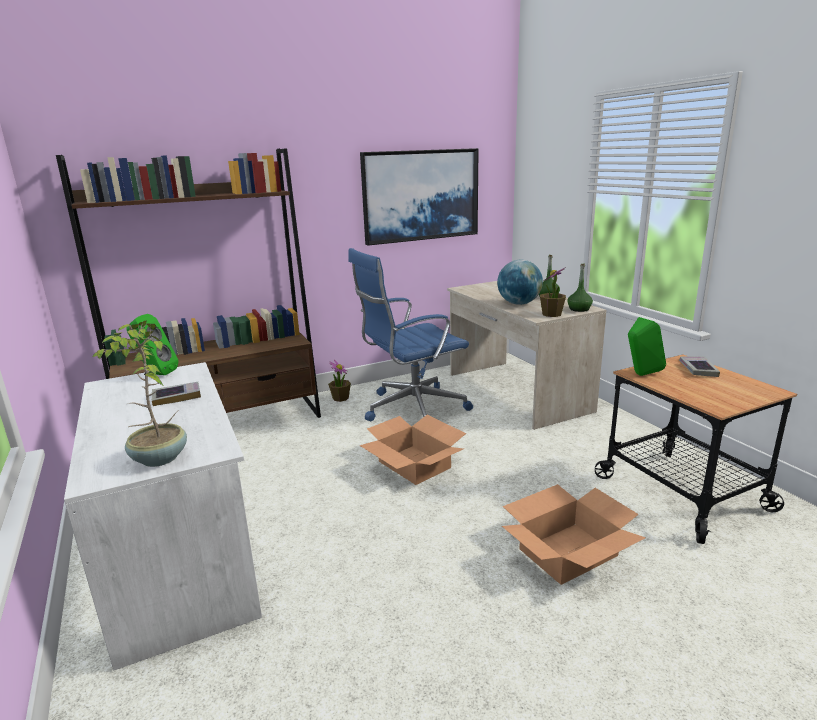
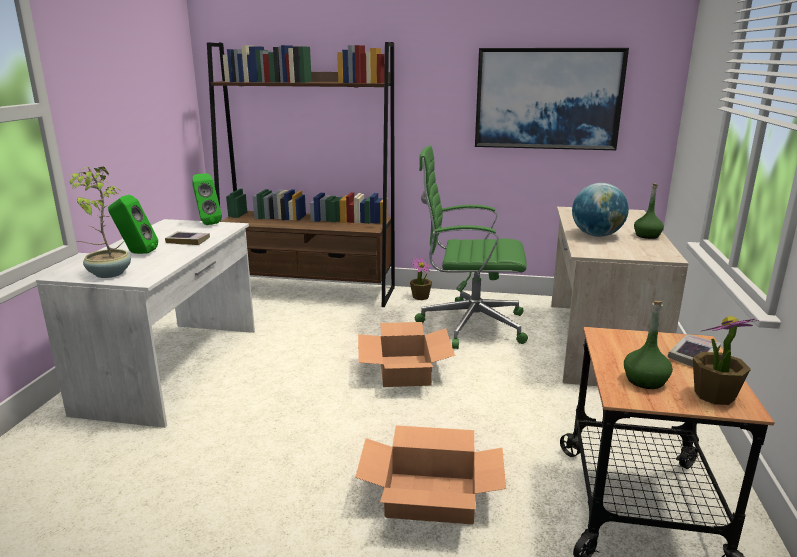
camera: 35 degrees right, 0 degrees up
blue office chair [348,248,473,421] -> green office chair [415,145,528,349]
potted plant [540,268,566,317] -> potted plant moved to [693,316,759,405]
green bottle [567,264,593,312] -> green bottle moved to [624,301,673,389]
green speaker [628,317,666,376] -> green speaker moved to [108,195,158,254]

